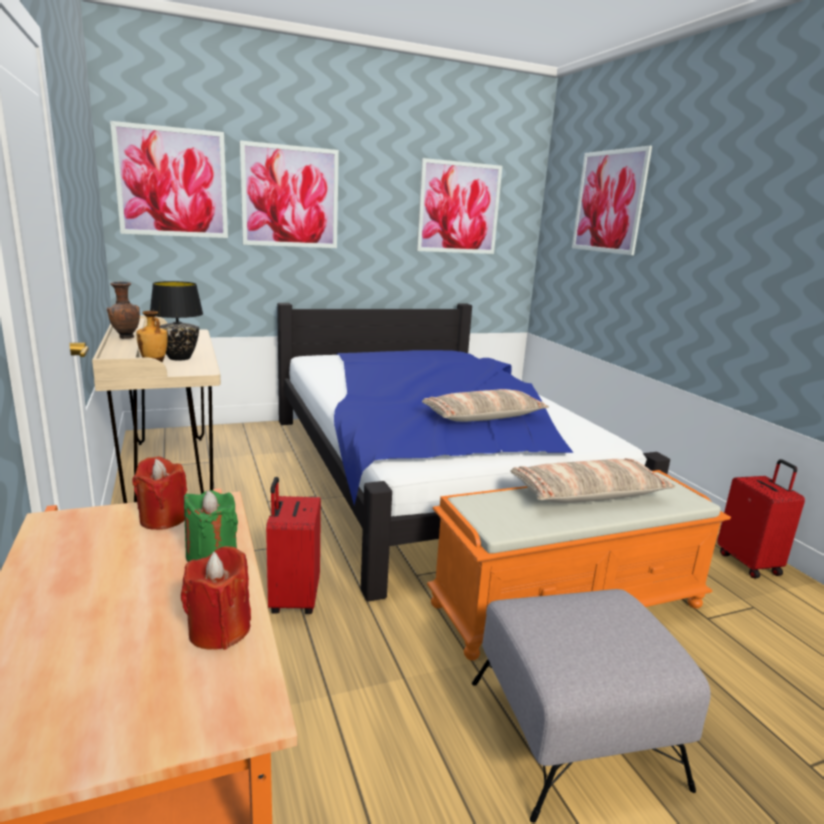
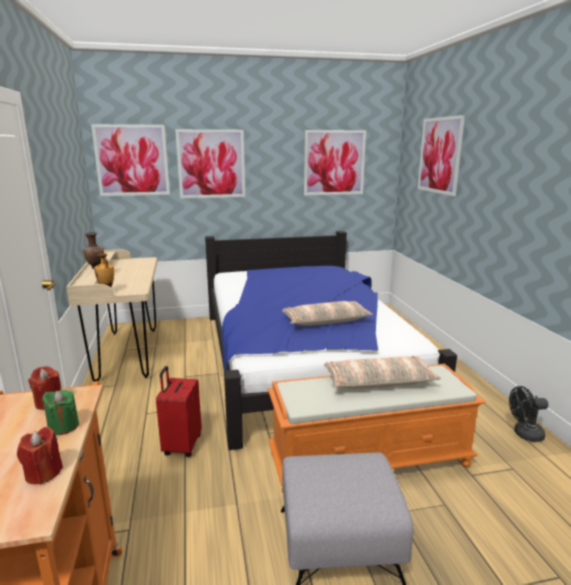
camera: 10 degrees right, 0 degrees up
black table lamp [150,281,203,361] -> none
red suitcase [717,459,805,578] -> black fan [509,386,548,442]

